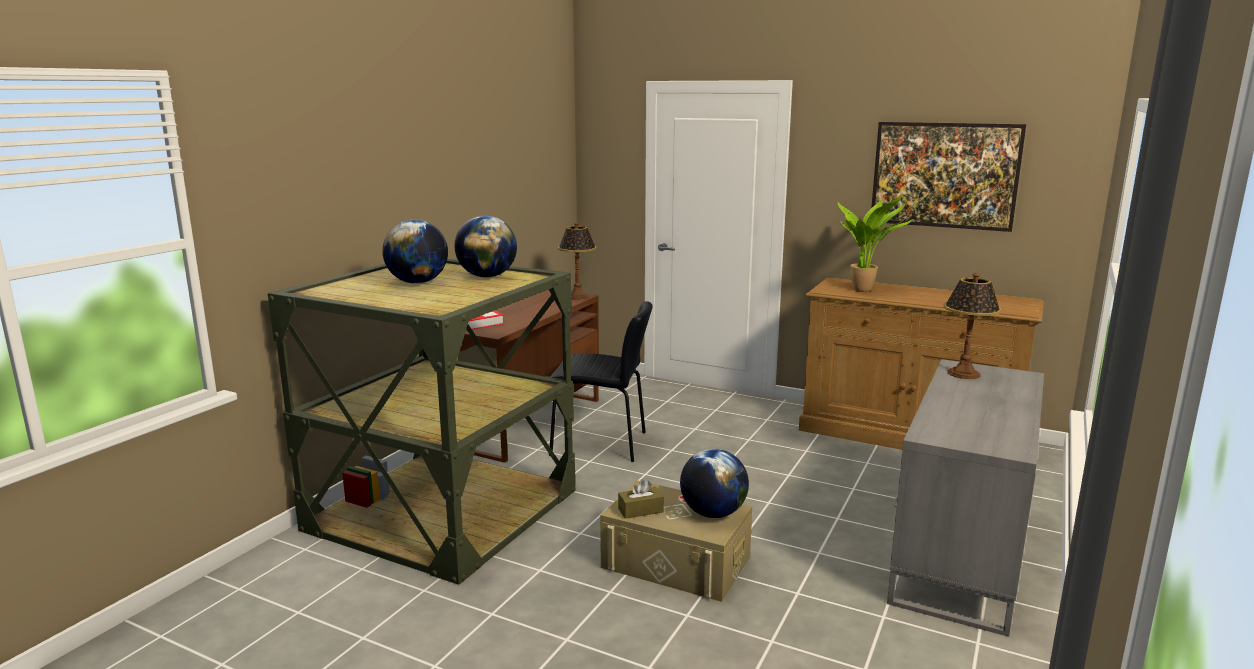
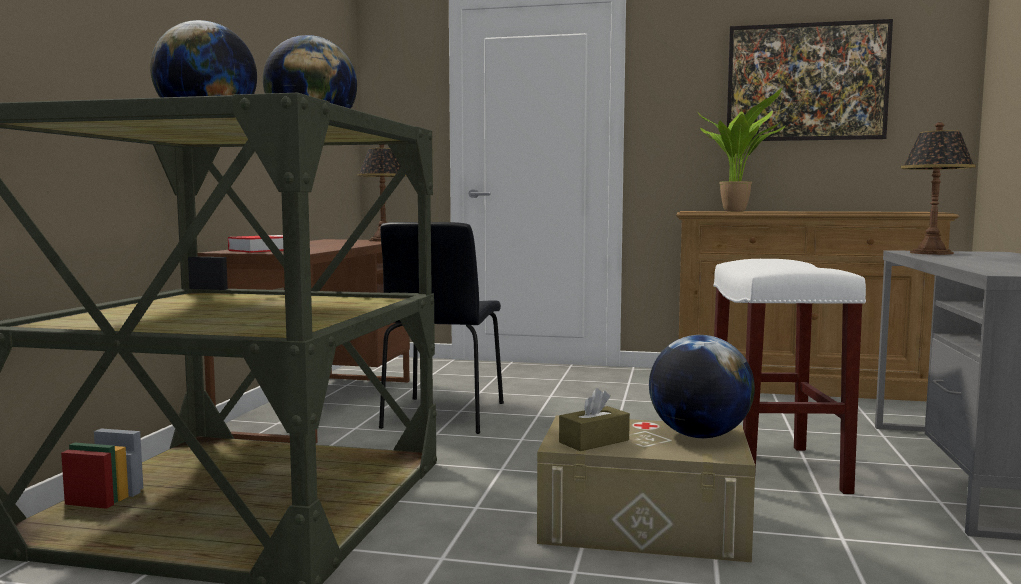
camera: 15 degrees left, 10 degrees down
black chair [549,301,653,462] -> black chair turned 105 degrees clockwise [379,222,504,434]
none -> white stool [713,259,866,494]

